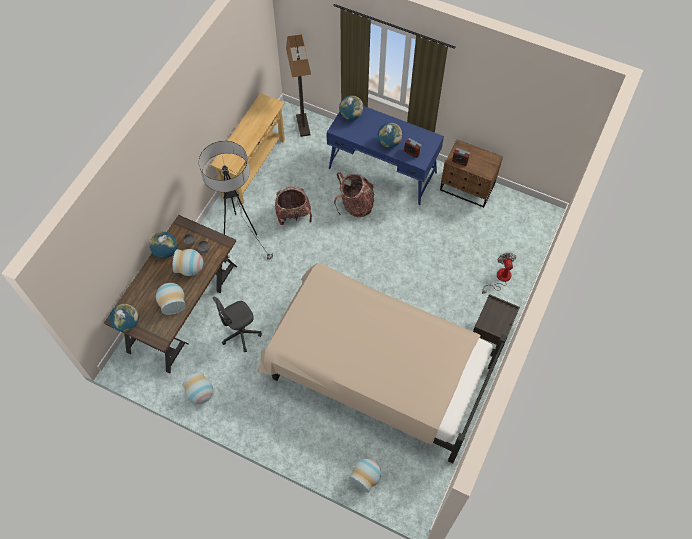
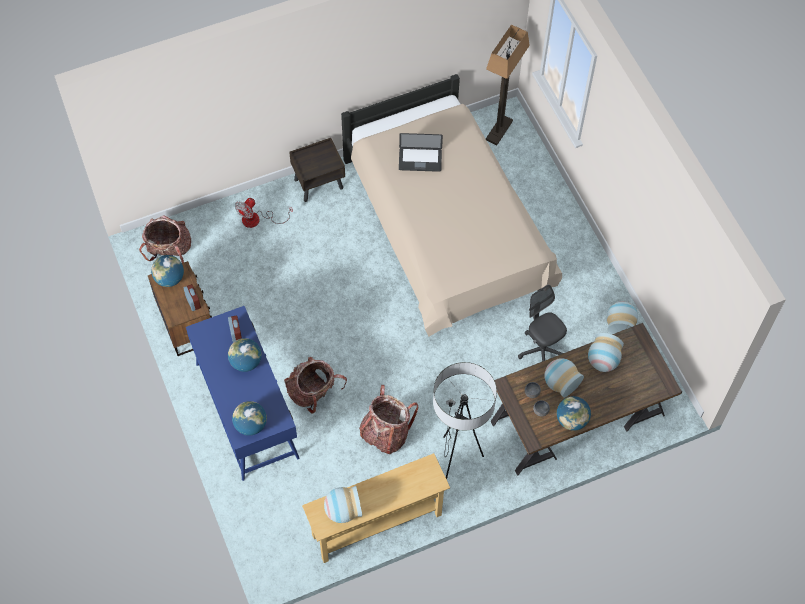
camera: 140 degrees left, 0 degrees up
globe [110,304,139,332] -> globe moved to [151,255,184,287]
grey office chair [212,297,262,352] -> grey office chair turned 135 degrees counterclockwise [518,284,567,361]
floor lamp [286,34,311,137] -> floor lamp moved to [486,25,530,145]
vase [349,459,381,493] -> vase moved to [324,486,362,523]
none -> backpack [139,215,191,263]
none -> laptop [399,133,443,172]

